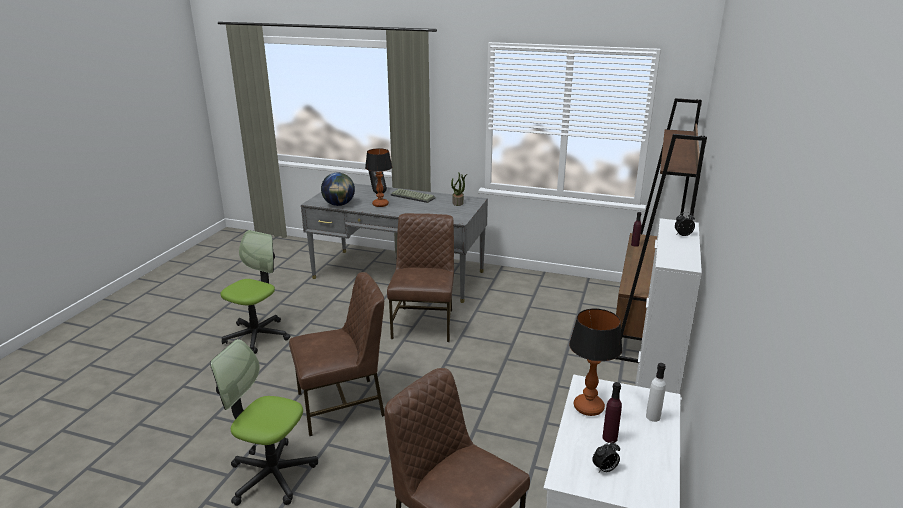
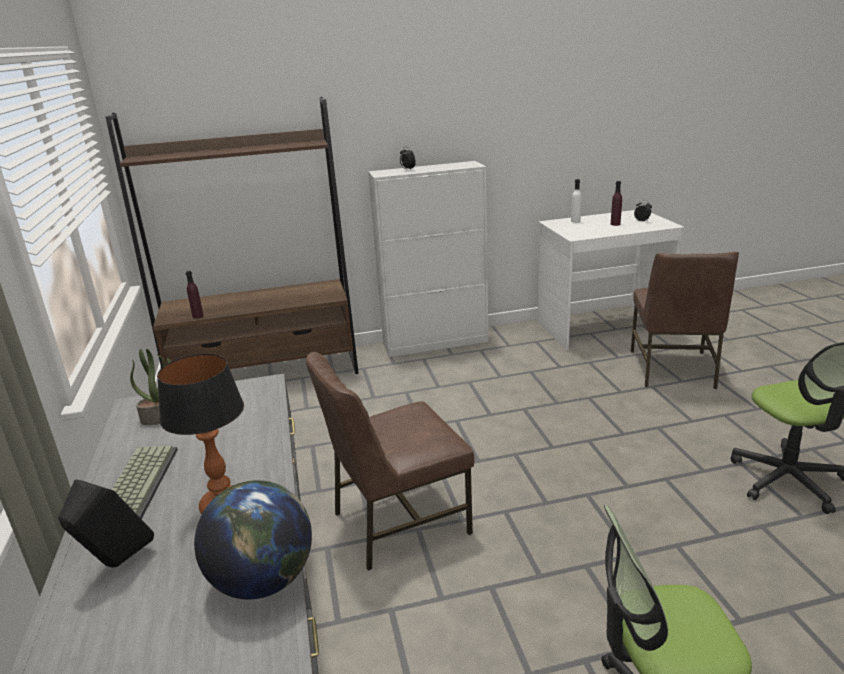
camera: 120 degrees left, 0 degrees up
brown chair [289,272,384,436] -> none
table lamp [569,309,622,416] -> none

